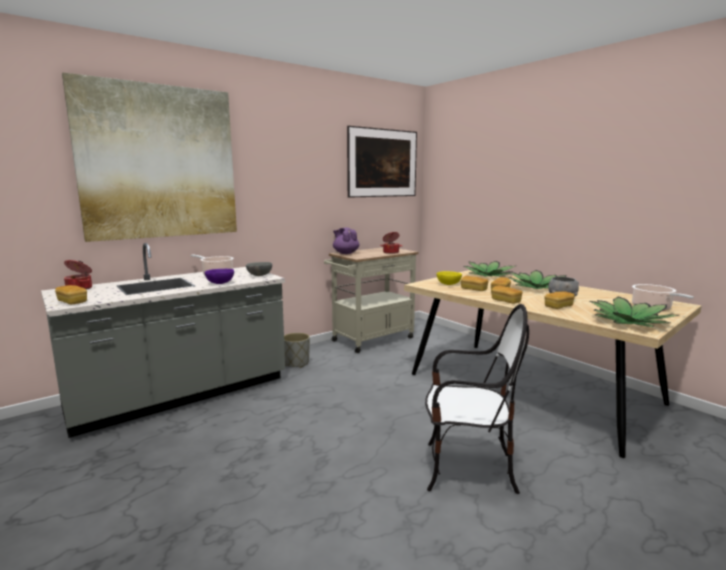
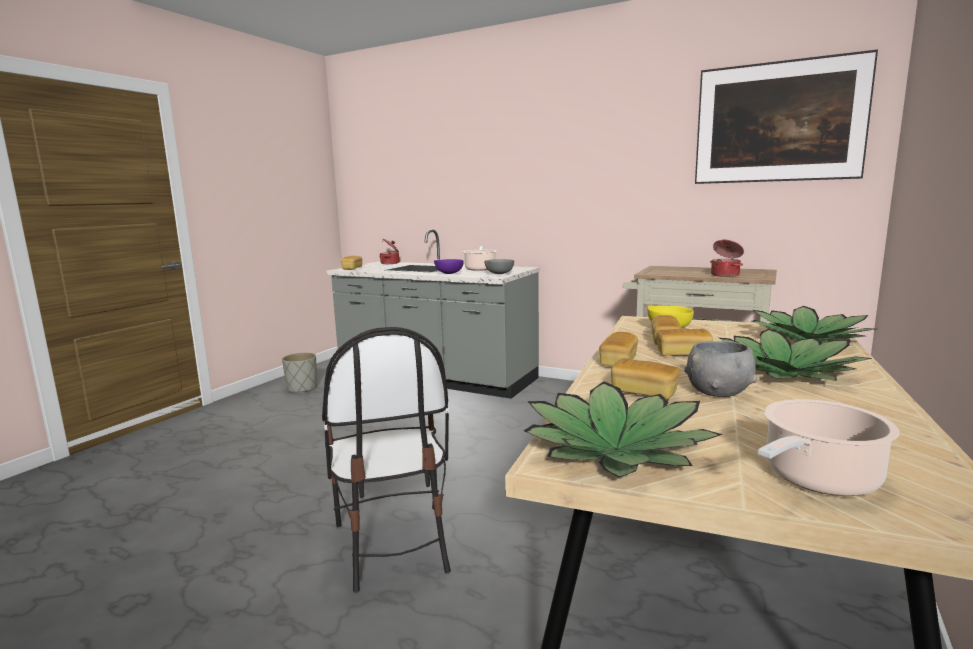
camera: 65 degrees right, 0 degrees up
picture [62,72,237,242] -> none
grey planter [284,333,310,368] -> grey planter moved to [282,353,317,393]
purple teapot [333,227,360,254] -> none

